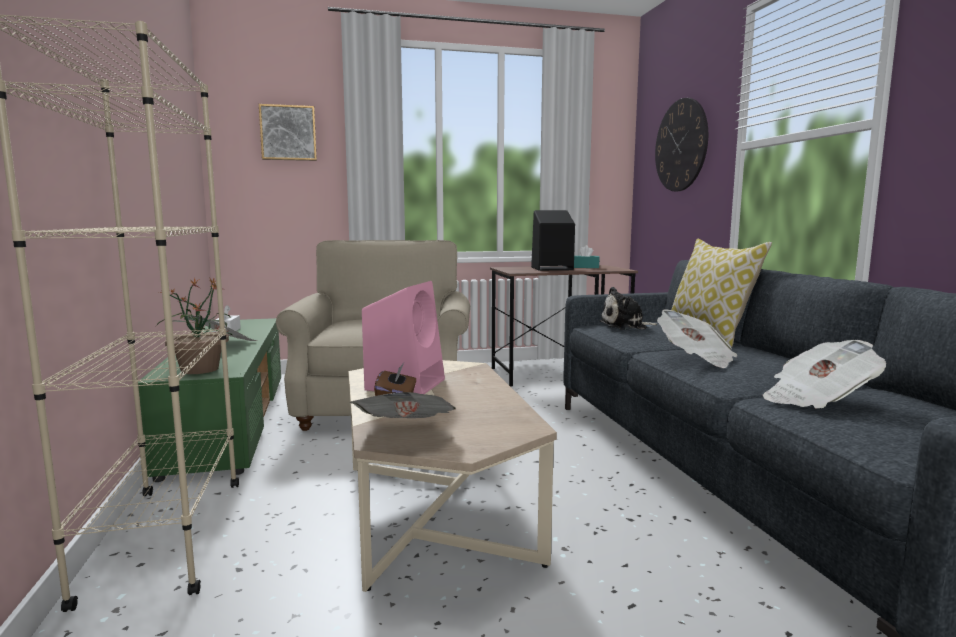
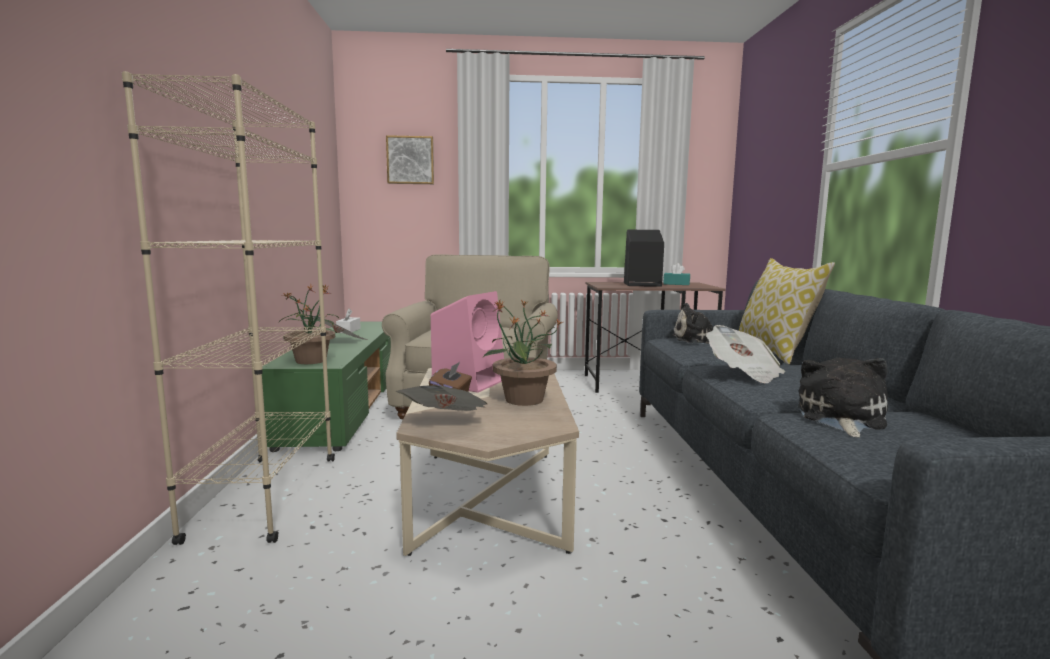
camera: 10 degrees right, 0 degrees up
wall clock [655,98,708,191] -> none
newspaper [763,340,886,409] -> plush toy [798,358,888,438]
none -> potted plant [482,299,563,406]

